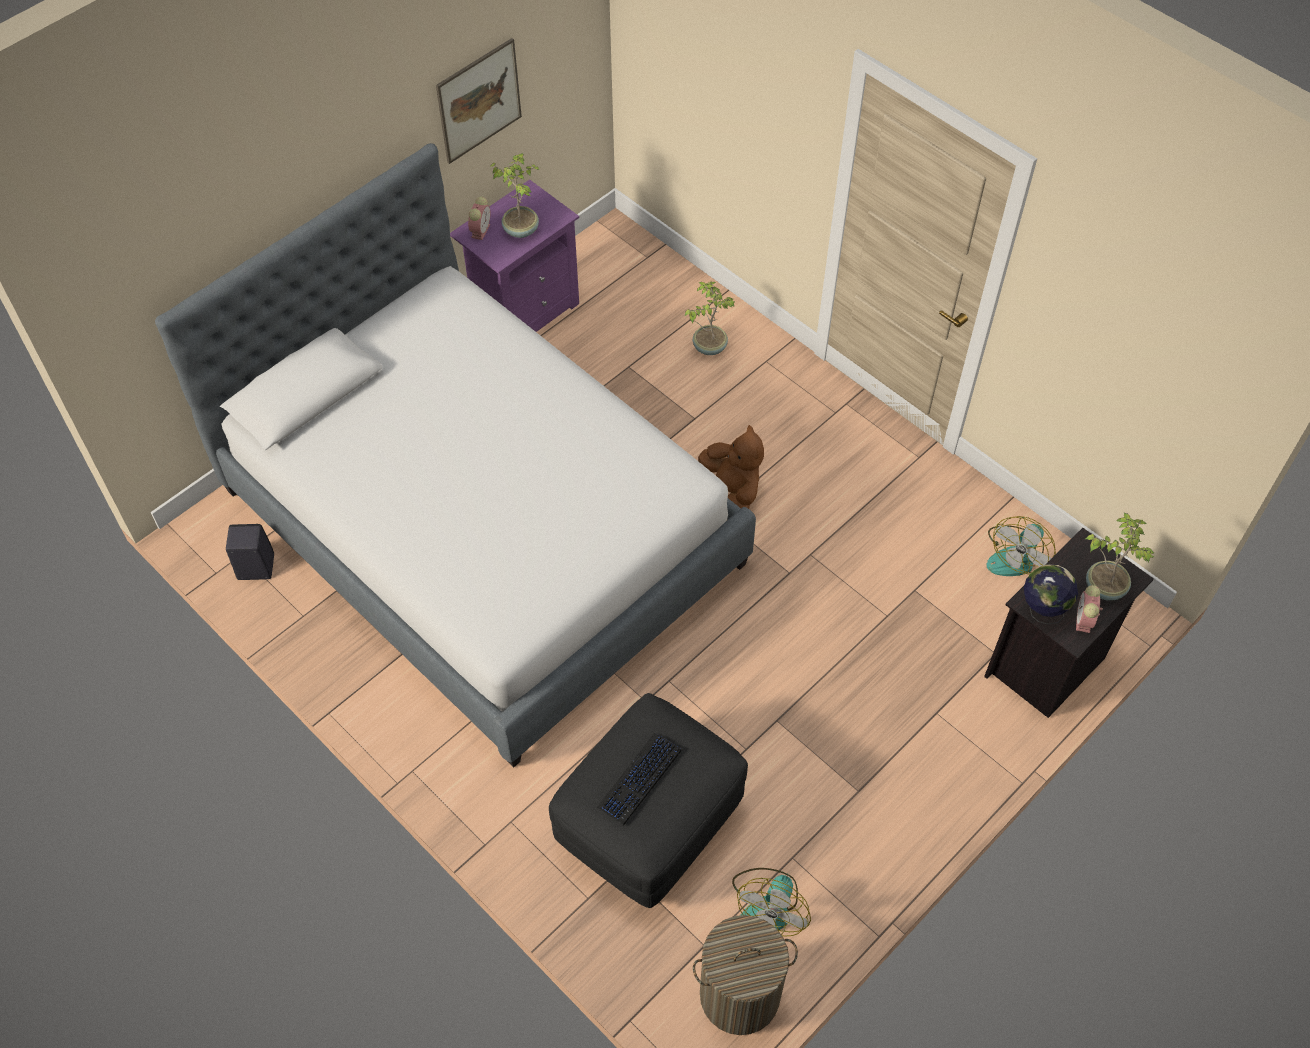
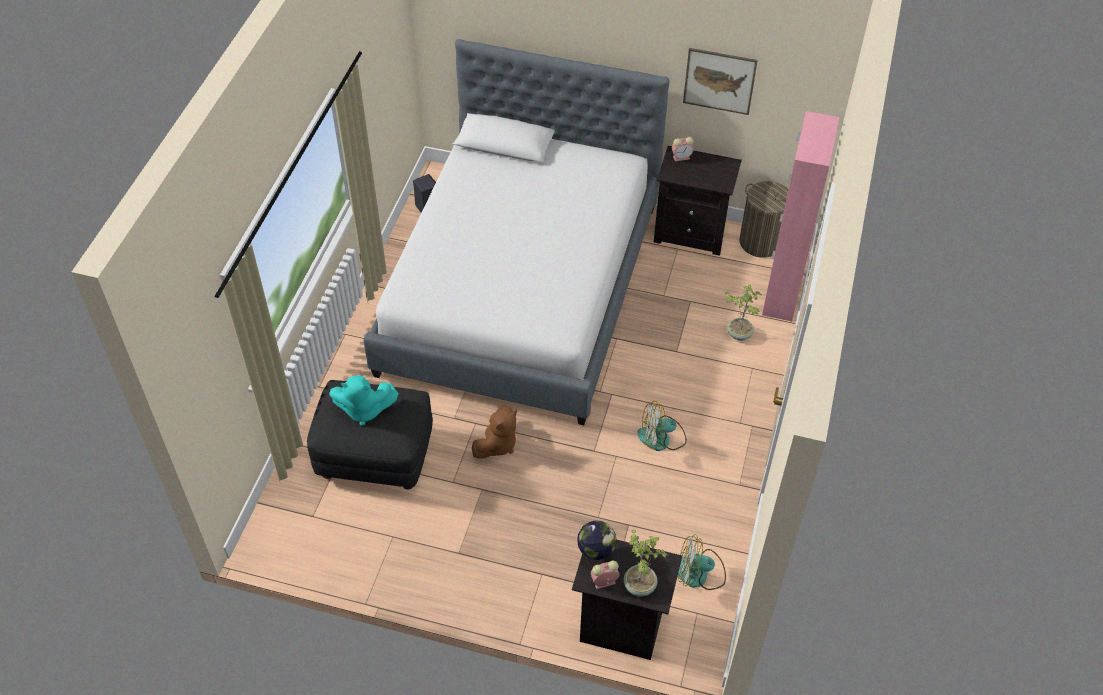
camera: 60 degrees right, 5 degrees down
purple nightstand [450,179,579,332] -> black nightstand [654,146,742,256]
potted plant [490,153,540,238] -> none
keyboard [597,733,682,826] -> turquoise plush toy [329,375,399,426]
laundry basket [693,915,798,1035] -> laundry basket moved to [739,181,789,258]
brown plush toy [698,425,764,509] -> brown plush toy moved to [472,406,517,459]
fan [732,868,811,937] -> fan moved to [637,401,687,451]
none -> pink cabinet [762,111,839,321]

